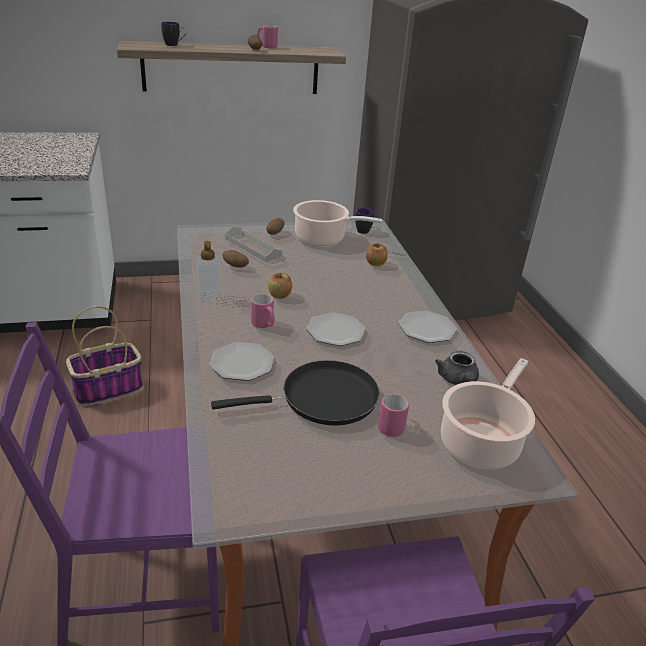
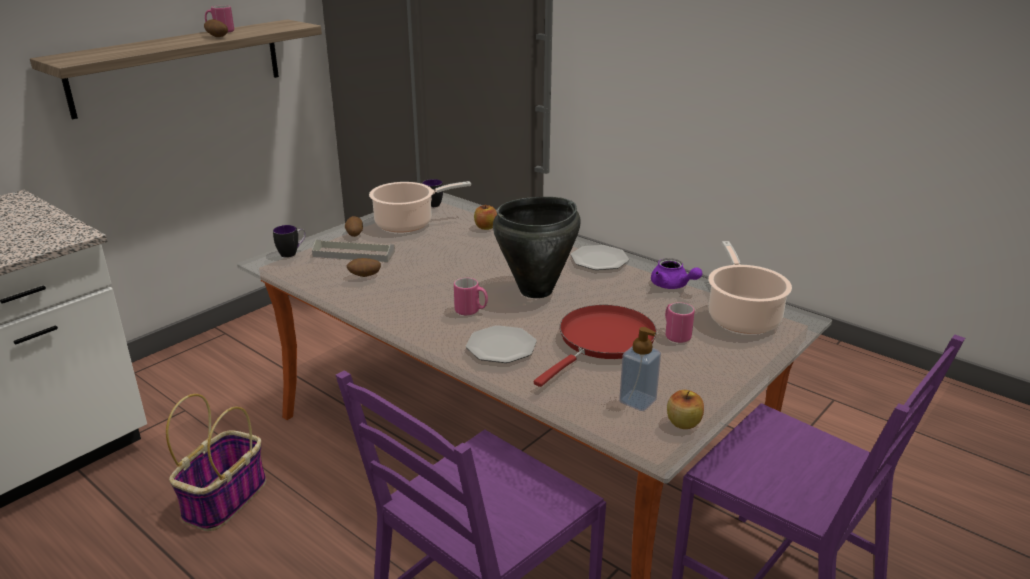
camera: 35 degrees left, 5 degrees down
mug [161,22,187,46] -> mug moved to [273,225,306,258]
soap dispenser [196,241,221,301] -> soap dispenser moved to [619,327,661,411]
black frying pan [211,360,380,426] -> red frying pan [534,305,657,387]
apple [268,273,292,299] -> apple moved to [667,390,704,429]
plate [306,313,366,346] -> black cooking pot [493,197,581,298]
grey teapot [435,351,479,385] -> purple teapot [651,258,703,289]

